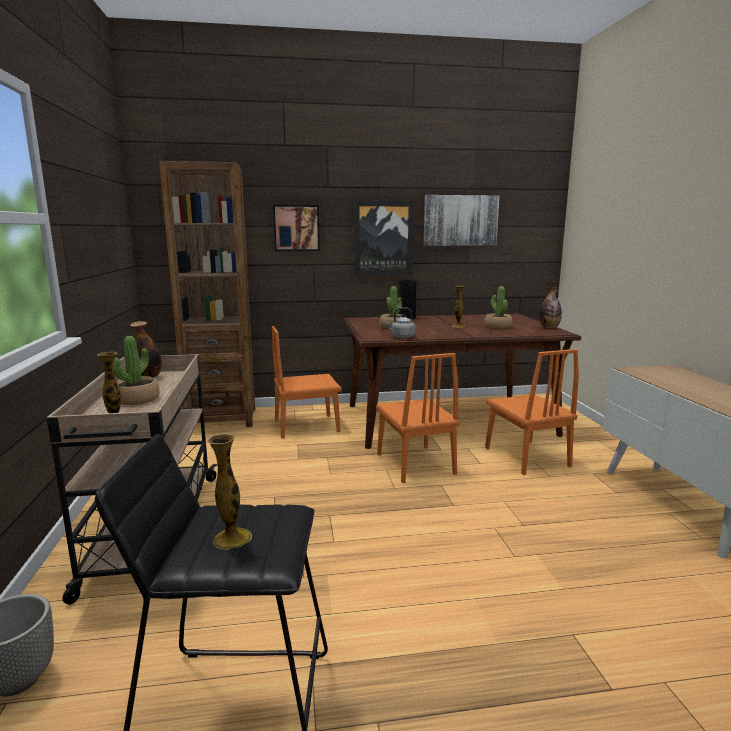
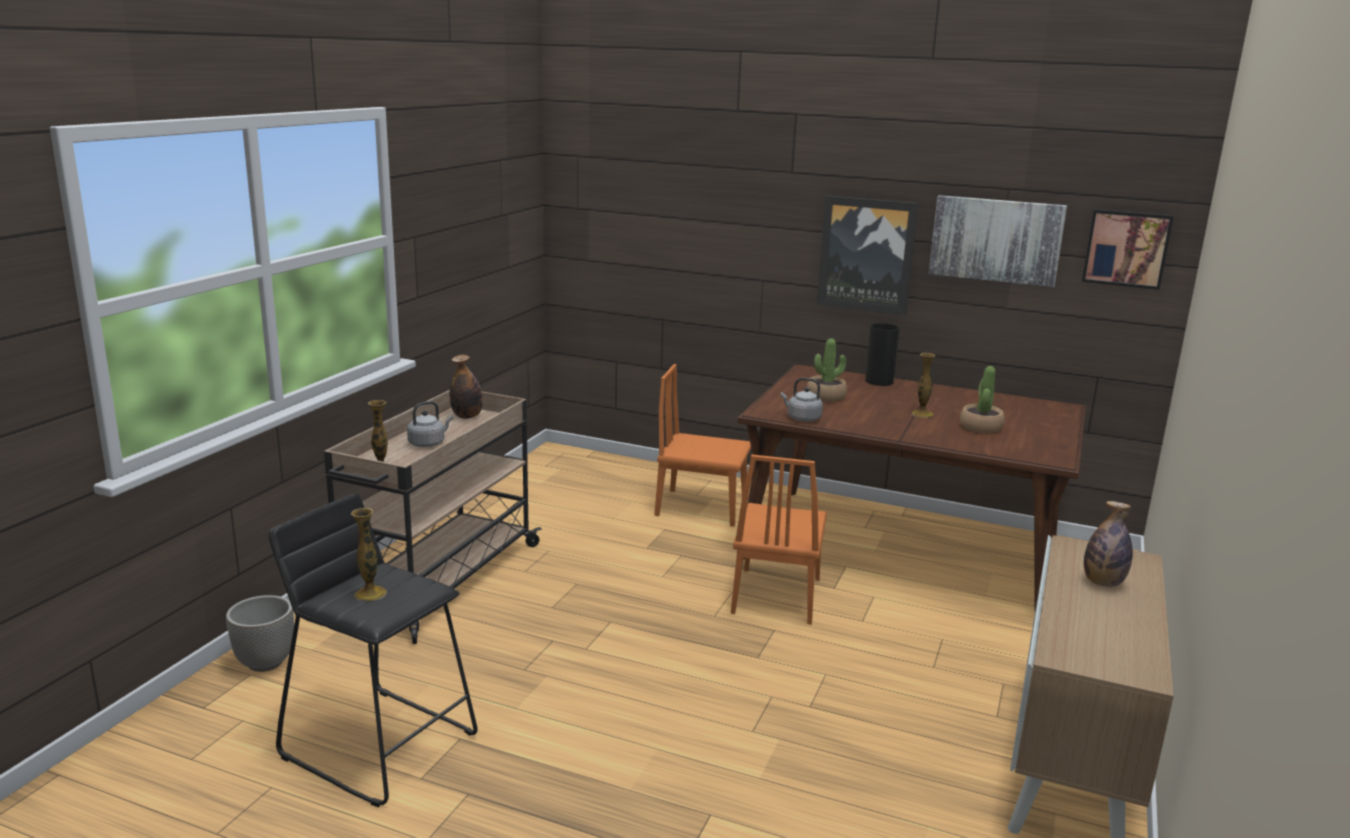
camera: 30 degrees right, 5 degrees up
potted plant [113,336,160,405] -> grey kettle [407,401,453,447]
brown bookcase [159,161,255,427] -> none
picture [273,205,320,251] -> picture moved to [1082,209,1173,290]
orange chair [485,349,579,475] -> none
bottle [539,287,562,328] -> bottle moved to [1084,501,1133,587]

